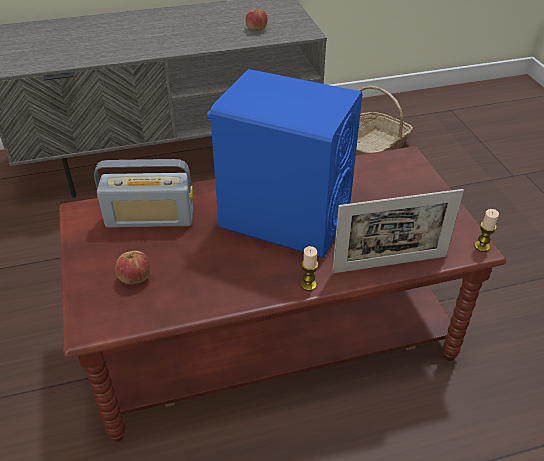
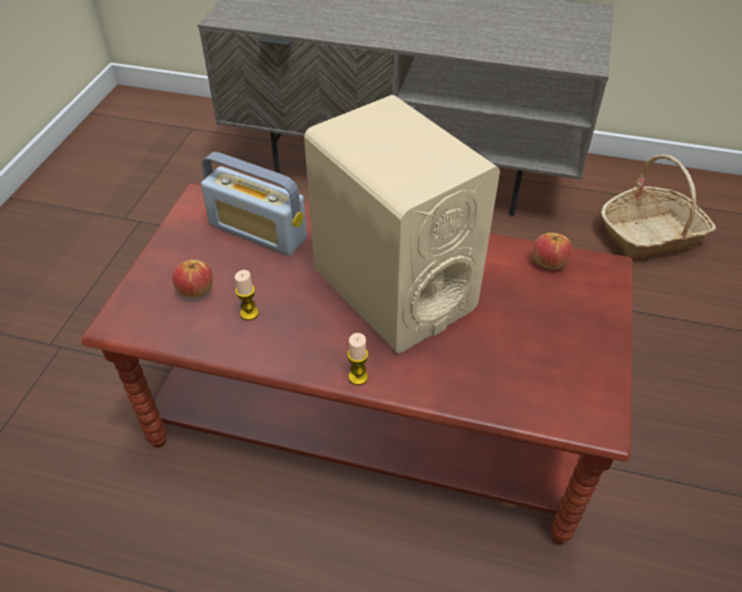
camera: 30 degrees right, 5 degrees up
blue speaker [207,69,362,258] -> beige speaker [304,95,500,353]
apple [245,9,268,31] -> apple moved to [532,233,572,269]
picture frame [332,189,464,273] -> none
candle [474,209,499,252] -> candle moved to [235,270,259,320]

